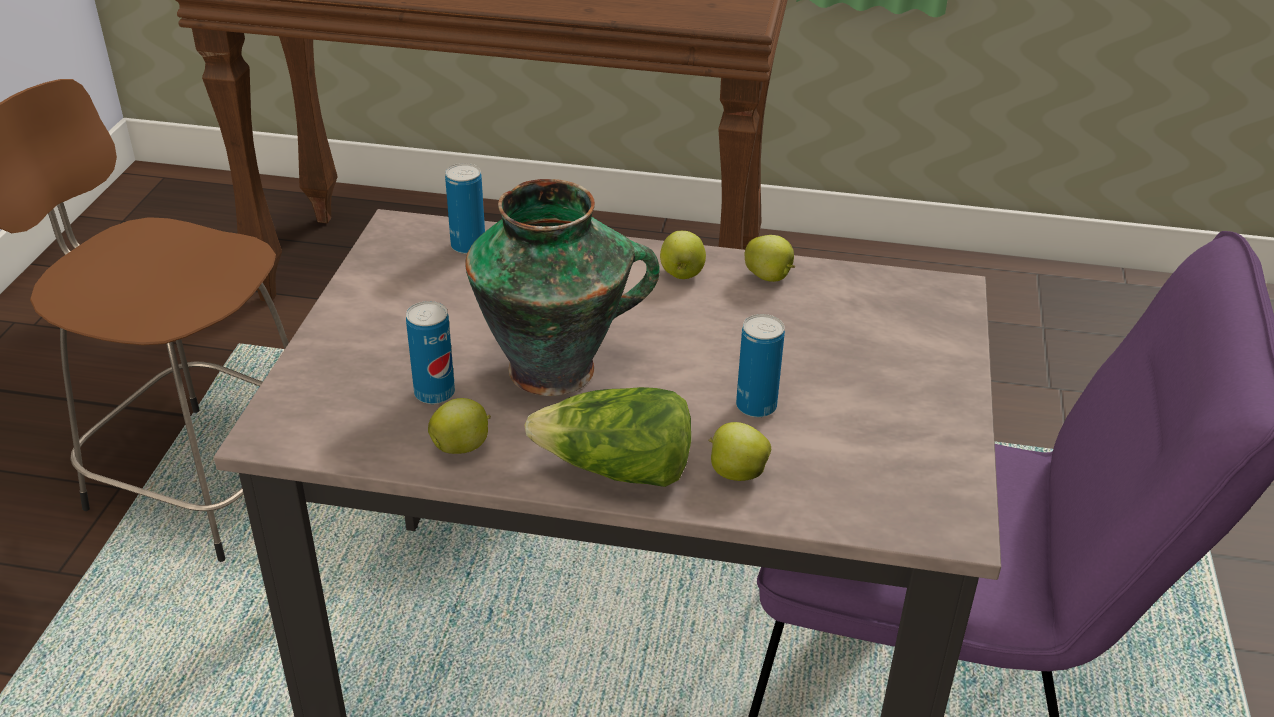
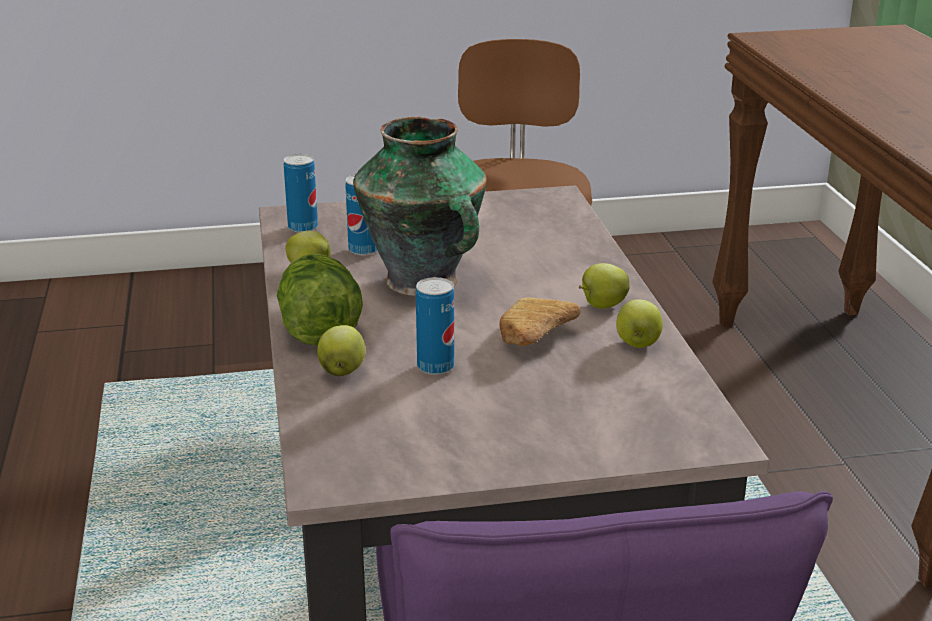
camera: 70 degrees right, 10 degrees down
can [445,163,485,254] -> can moved to [284,154,318,233]
none -> bread [499,297,581,346]

